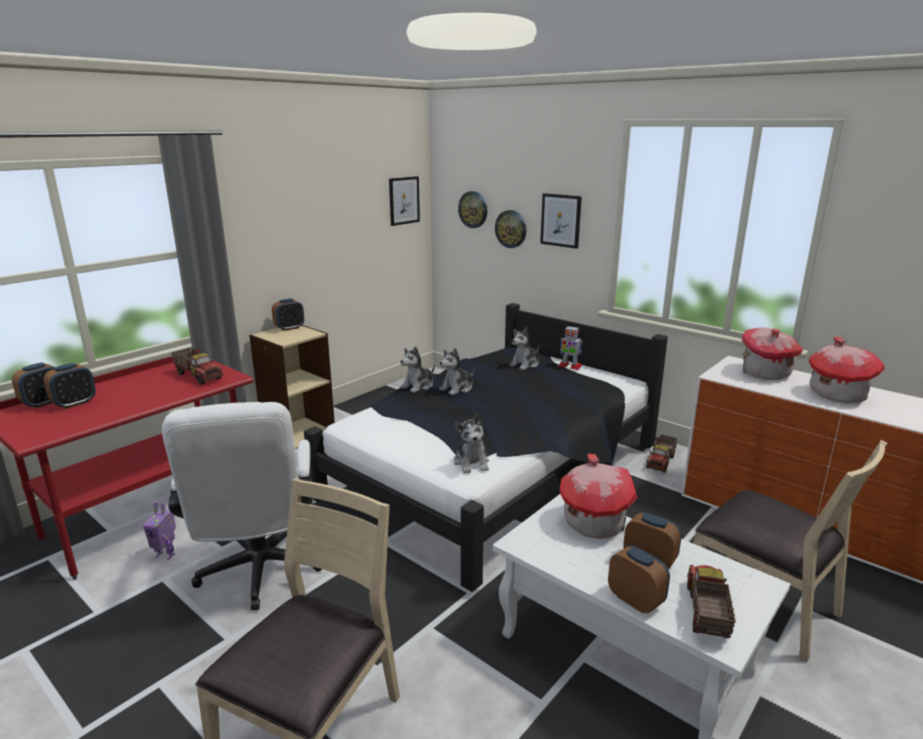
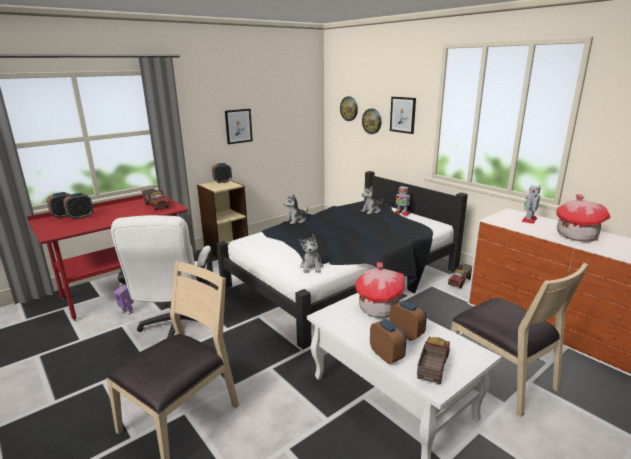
camera: 10 degrees right, 0 degrees up
picture [389,176,420,226] -> picture moved to [225,109,253,145]
plush toy [439,348,475,395] -> none
toy house [742,328,803,380] -> toy robot [521,185,541,224]

